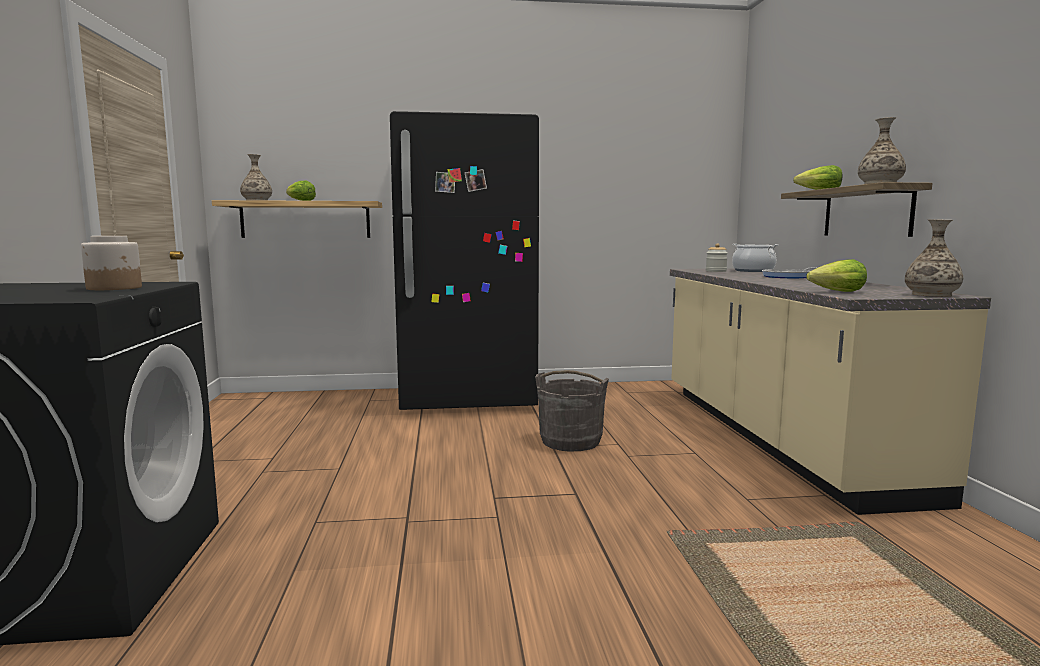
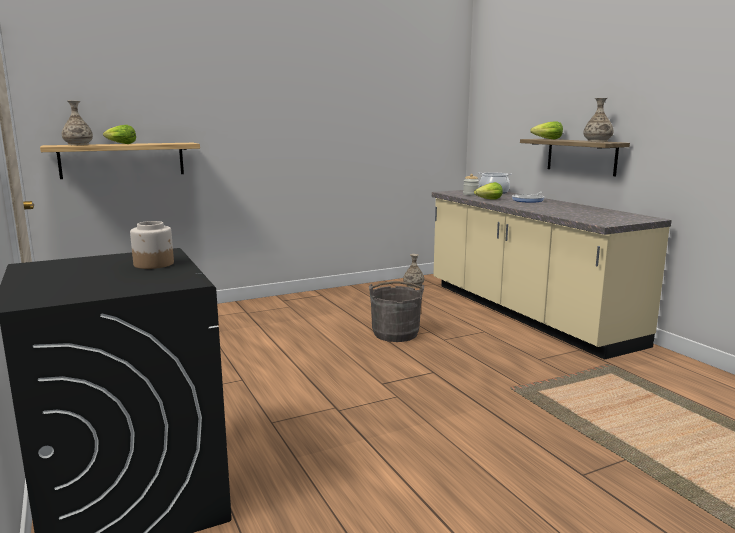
camera: 20 degrees left, 5 degrees up
black fridge [390,111,539,410] -> none
lettuce [806,259,867,292] -> lettuce moved to [474,182,503,200]
vase [905,219,963,297] -> vase moved to [403,254,424,288]

